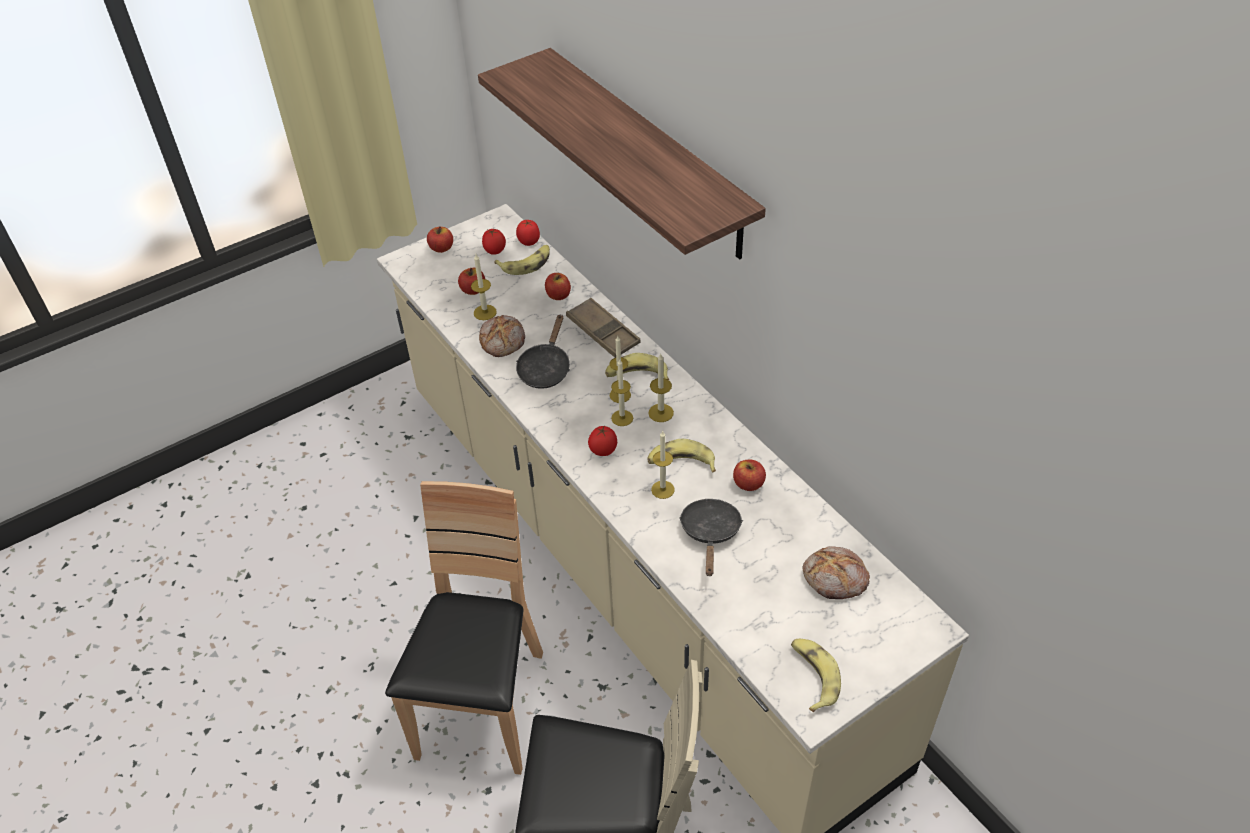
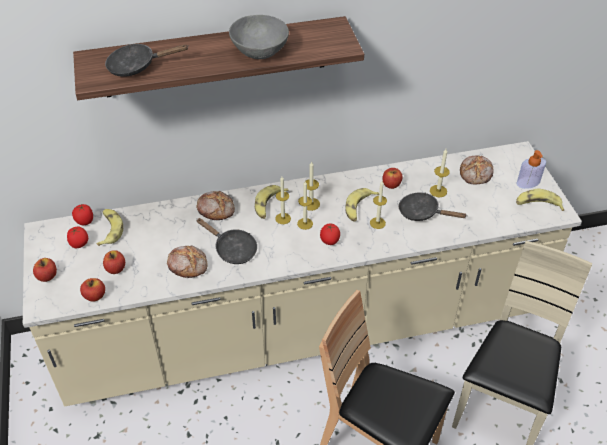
camera: 70 degrees left, 0 degrees up
candle [471,254,497,320] -> candle moved to [430,149,450,197]
apple [545,273,571,300] -> apple moved to [80,278,105,302]
brown tray [566,298,641,358] -> bread [196,191,235,220]
none -> black frying pan [105,44,189,77]
none -> grey bowl [229,15,289,59]
none -> soap dispenser [516,150,546,189]

